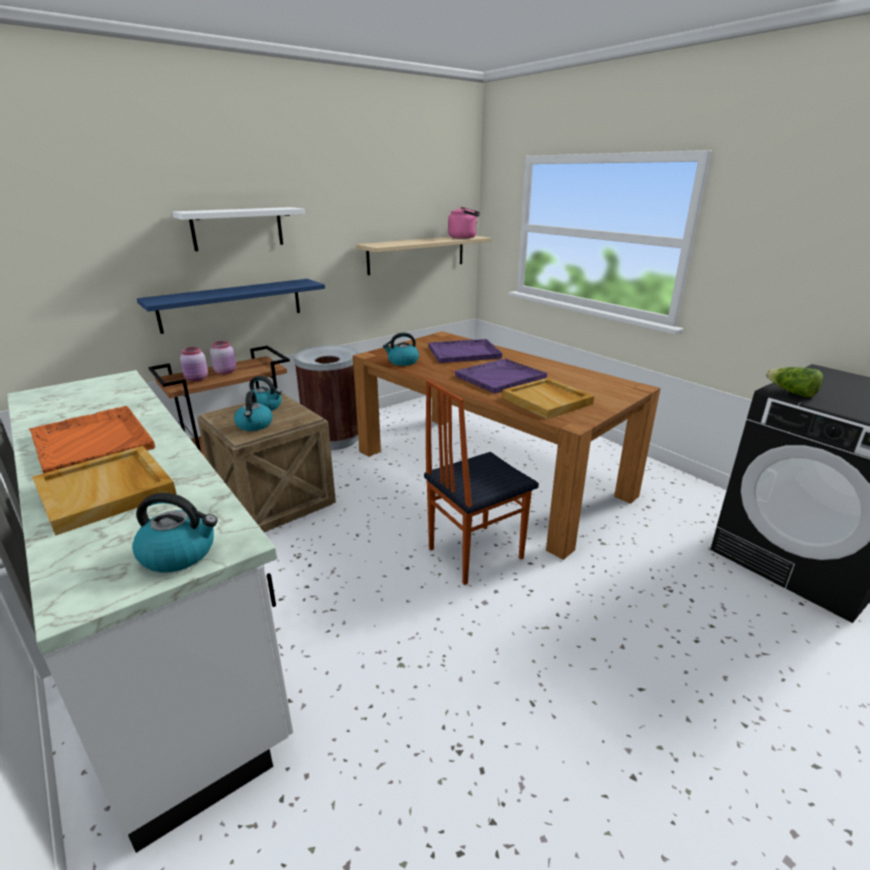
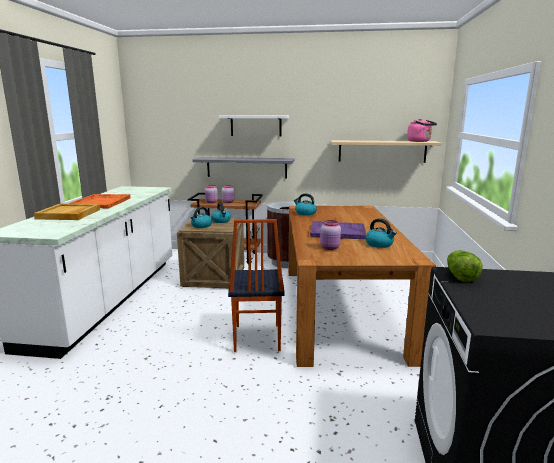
camera: 45 degrees right, 10 degrees down
kettle [132,493,218,573] -> kettle moved to [366,218,397,248]
blue shelf [137,279,325,334] -> grey shelf [192,157,295,178]
chair [424,380,539,585] -> chair turned 105 degrees counterclockwise [228,219,285,352]
purple tray [429,339,502,363] -> none
beige tray [502,378,594,419] -> pink jar [320,220,341,250]

